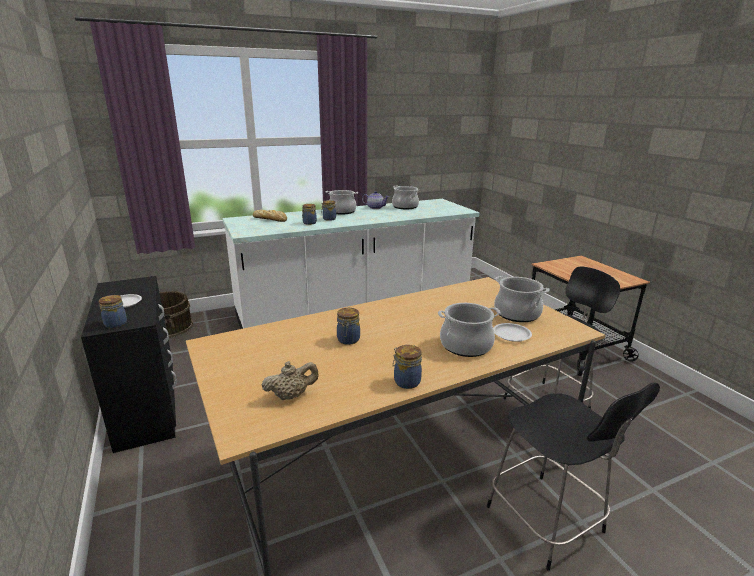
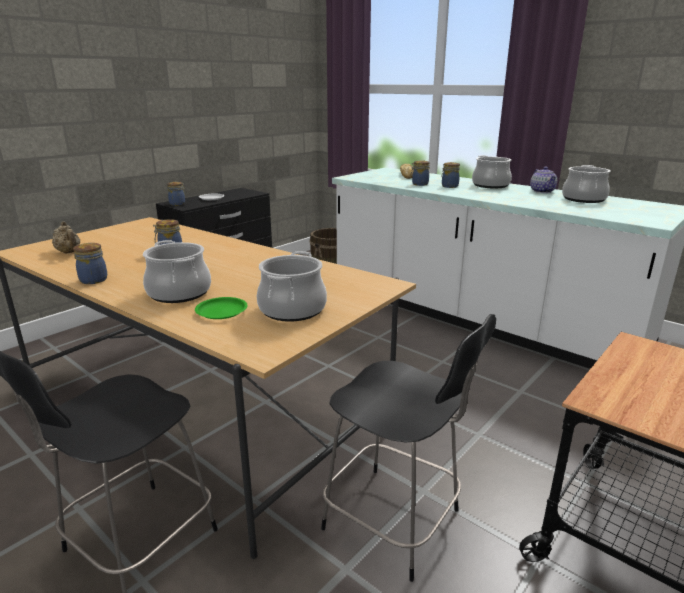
camera: 65 degrees right, 0 degrees up
white plate [493,323,532,342] -> green plate [195,297,248,319]

